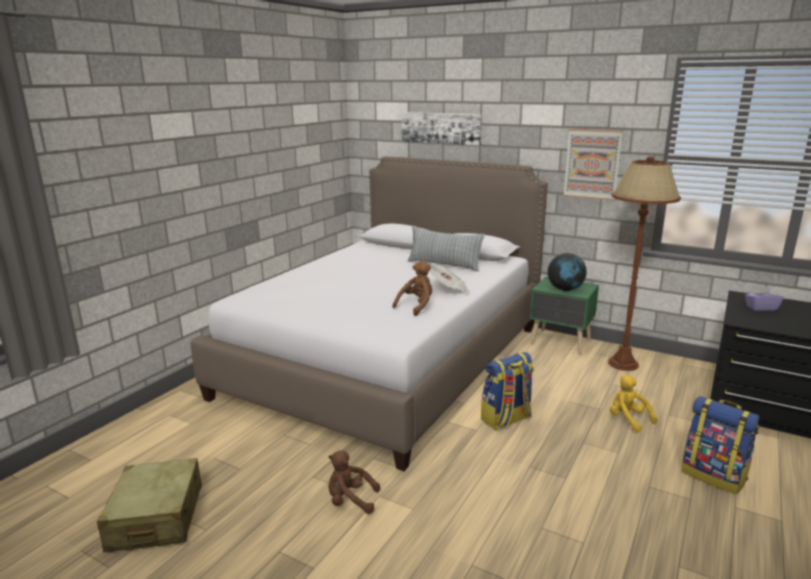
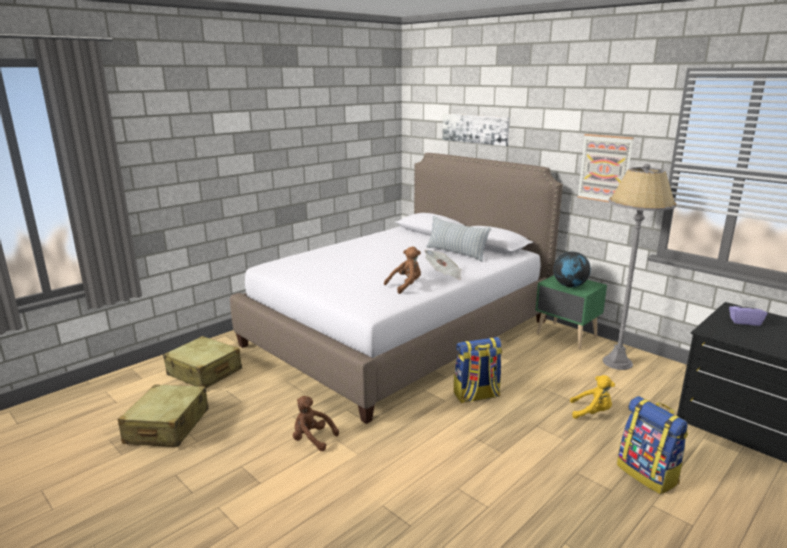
camera: 15 degrees right, 0 degrees up
brown floor lamp [608,156,681,371] -> grey floor lamp [603,164,676,370]
yellow plush toy [610,375,657,432] -> yellow plush toy turned 120 degrees clockwise [570,375,615,419]
none -> beige suitcase [163,336,242,388]

